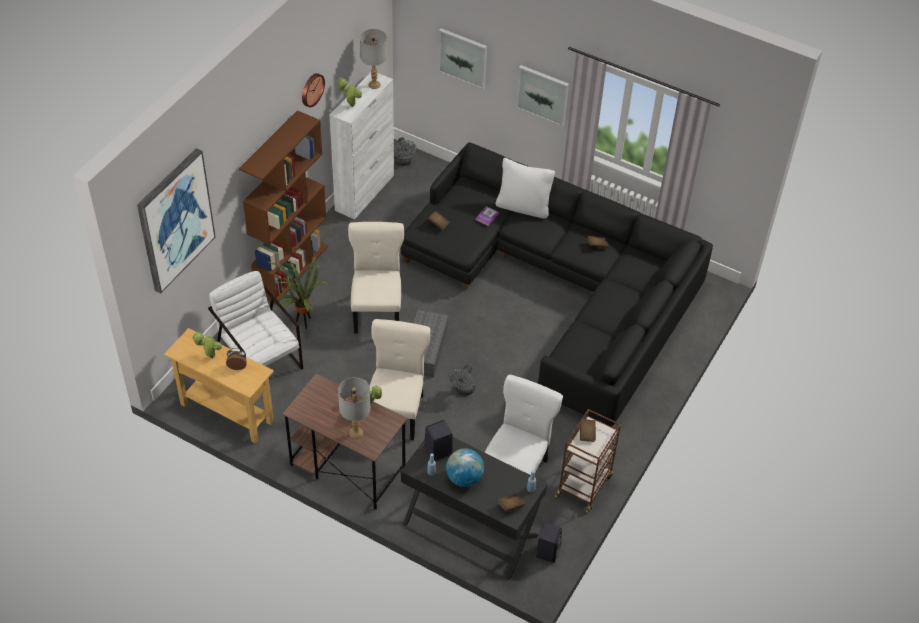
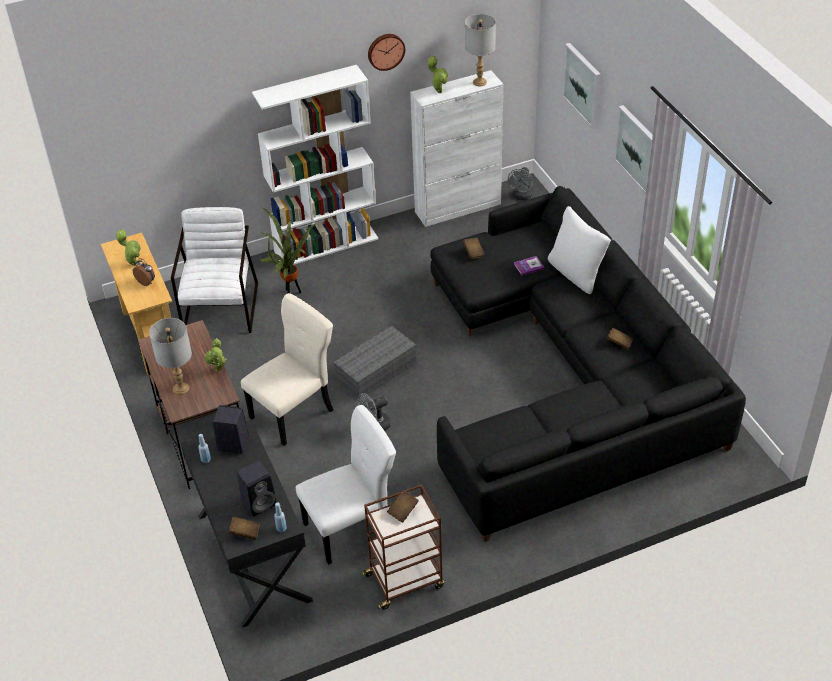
camera: 40 degrees right, 5 degrees down
picture [137,148,216,294] -> none
brown bookcase [239,110,328,304] -> white bookcase [252,65,378,265]
beige chair [348,222,404,334] -> none
globe [446,449,484,487] -> none
black speaker [536,523,562,563] -> black speaker moved to [237,461,277,516]

